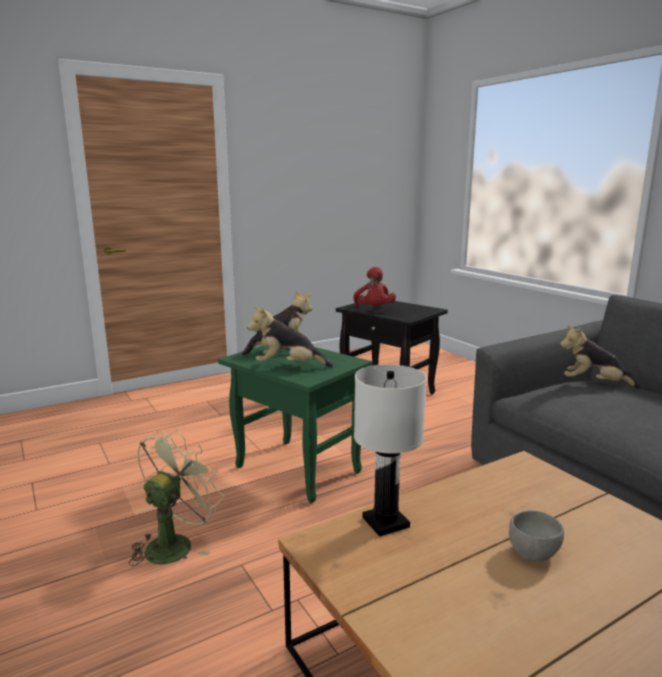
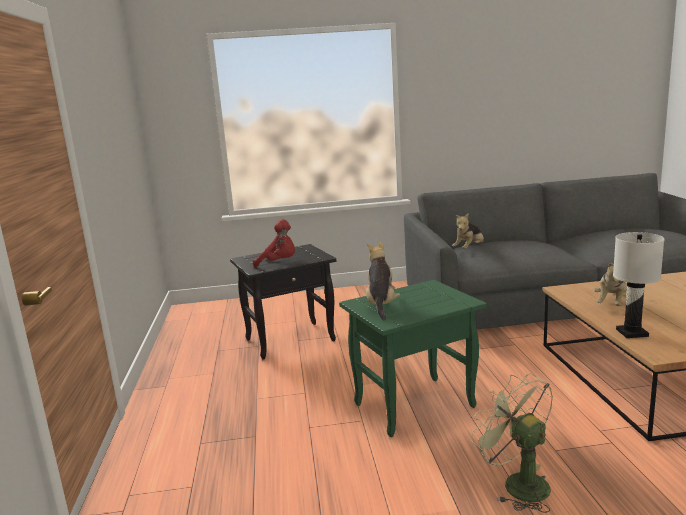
camera: 65 degrees left, 0 degrees up
plush toy [247,306,334,367] -> plush toy moved to [594,263,627,306]
grey bowl [509,510,564,562] -> none

